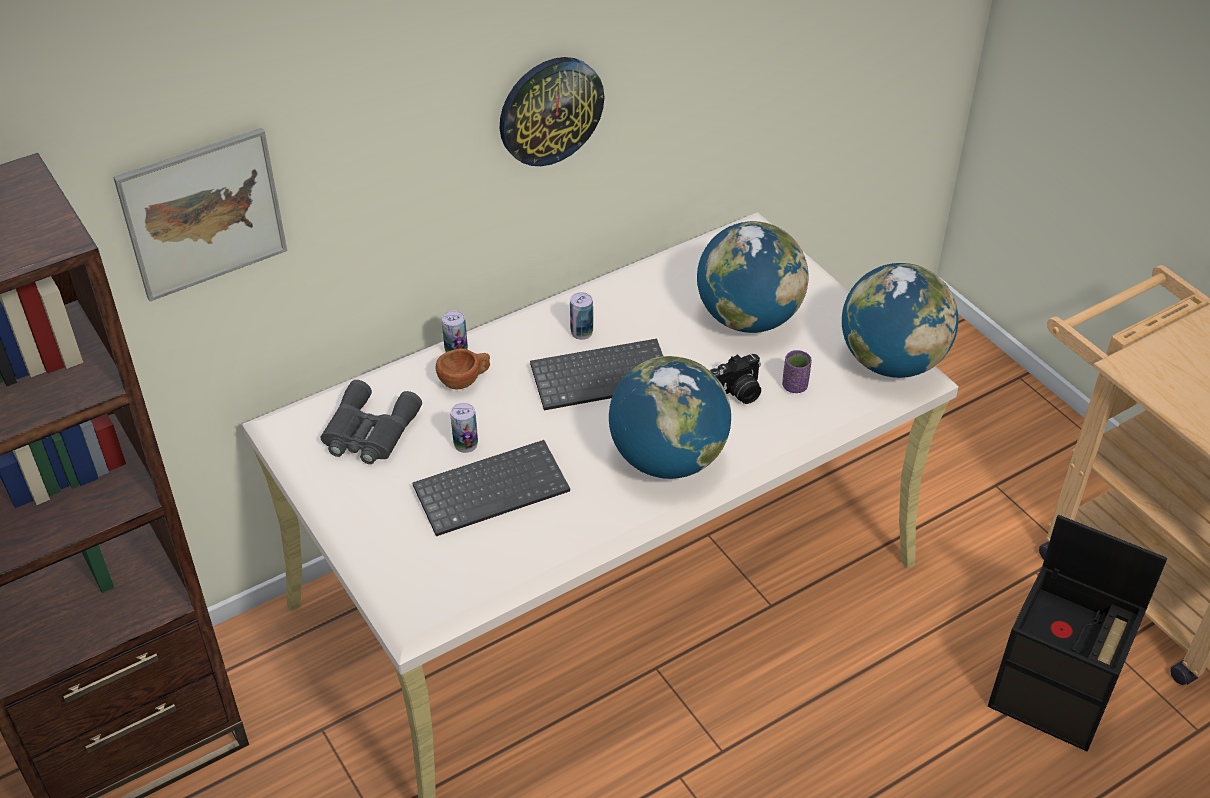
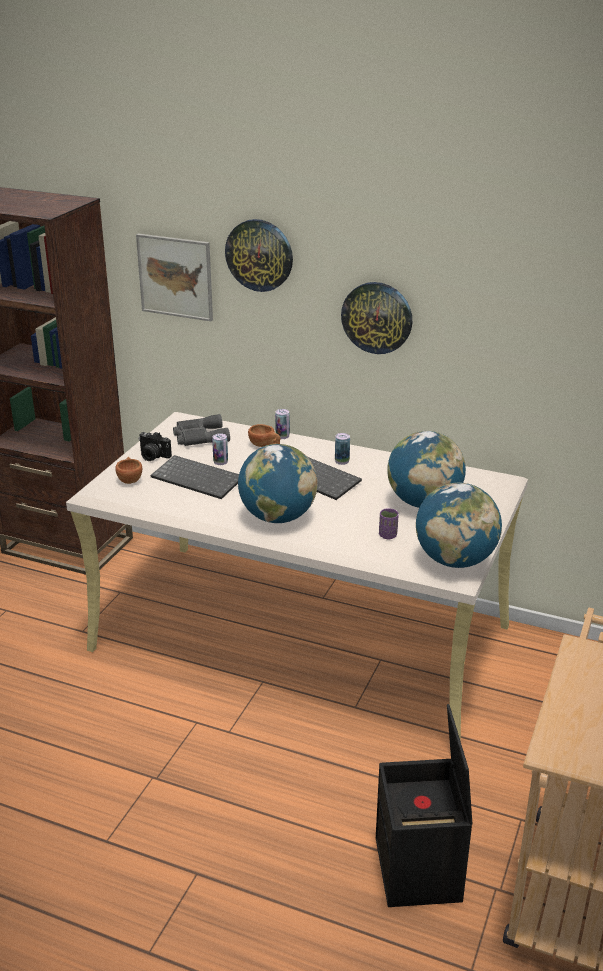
camera: 55 degrees right, 15 degrees down
camera [710,354,761,404] -> camera moved to [139,432,172,461]
none -> brown cup [115,457,142,484]
none -> wall clock [225,219,293,292]

